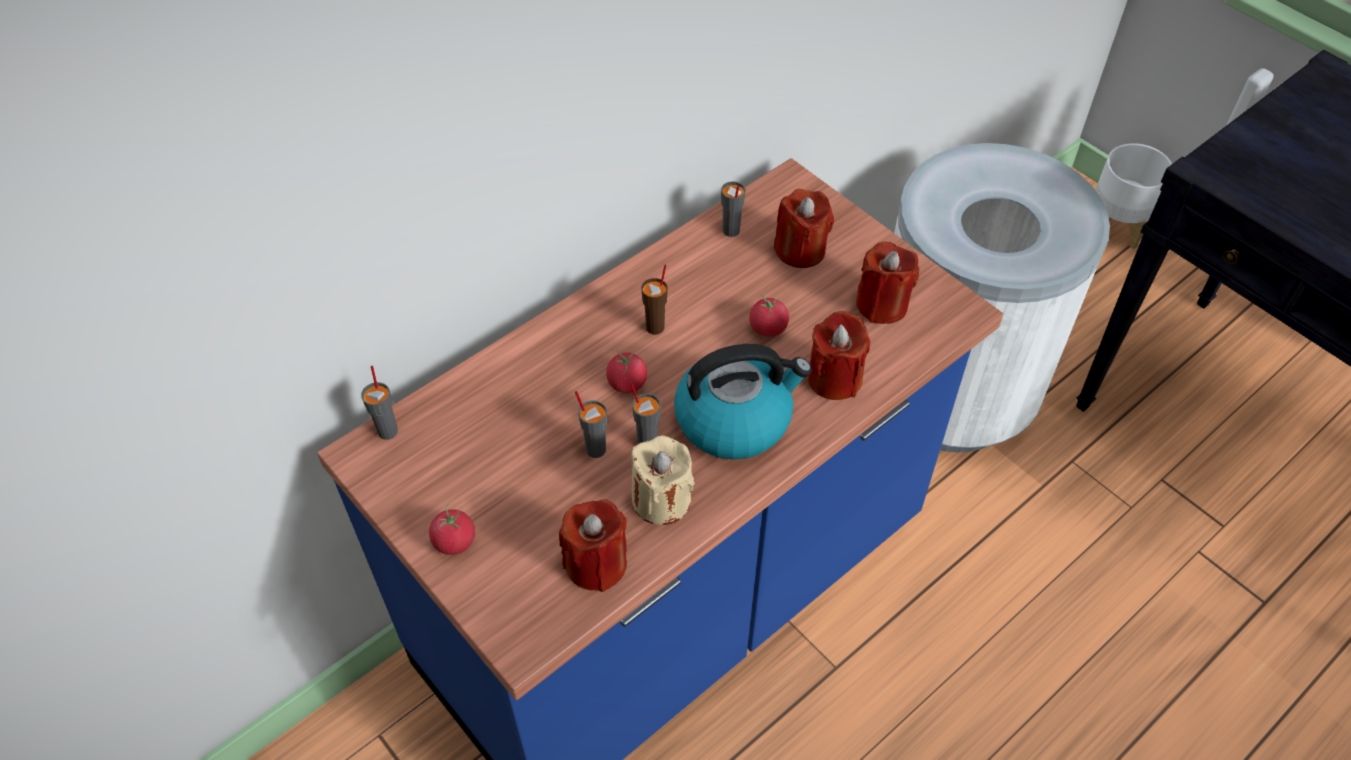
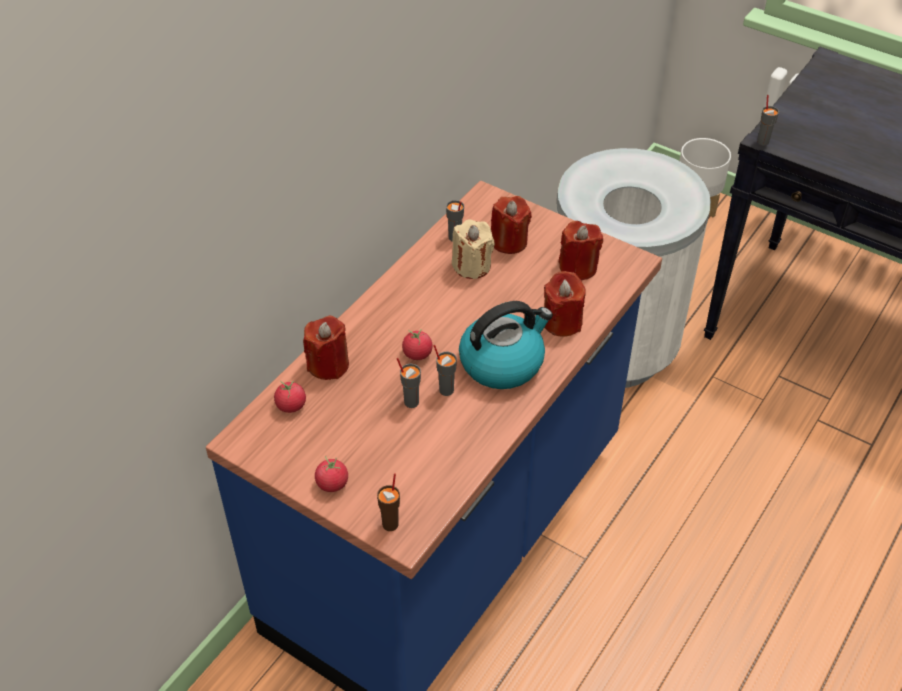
camera: 15 degrees left, 5 degrees down
grey cup [361,366,398,440] -> grey cup moved to [757,95,779,145]
red candle [559,500,627,592] -> red candle moved to [303,315,349,380]
beige candle [631,436,694,525] -> beige candle moved to [452,219,495,279]
brown cup [641,265,668,335] -> brown cup moved to [377,473,400,531]
tomato [749,295,789,337] -> tomato moved to [274,381,306,413]

